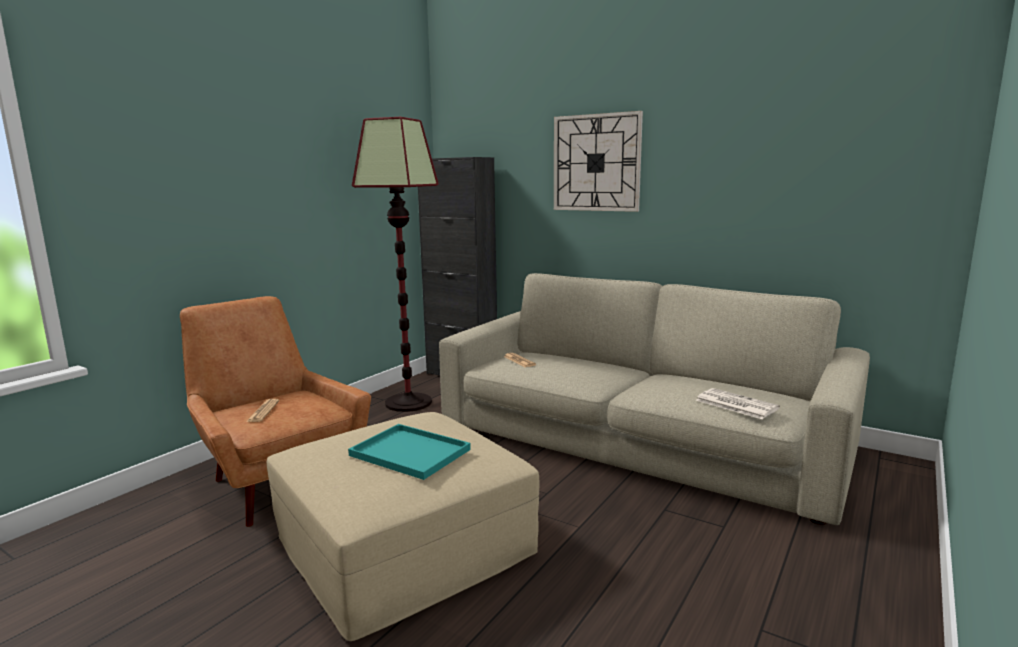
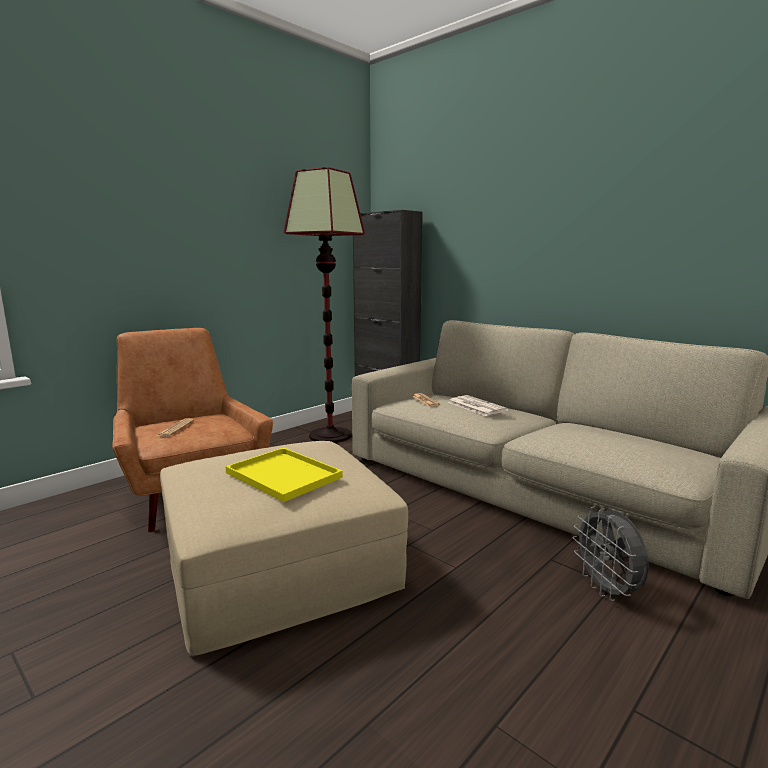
camera: 10 degrees right, 0 degrees up
turquoise tray [348,424,471,480] -> yellow tray [225,448,343,502]
wall clock [554,111,643,212] -> none
newspaper [695,388,780,419] -> newspaper moved to [448,395,508,416]
none -> grey fan [573,506,649,601]

